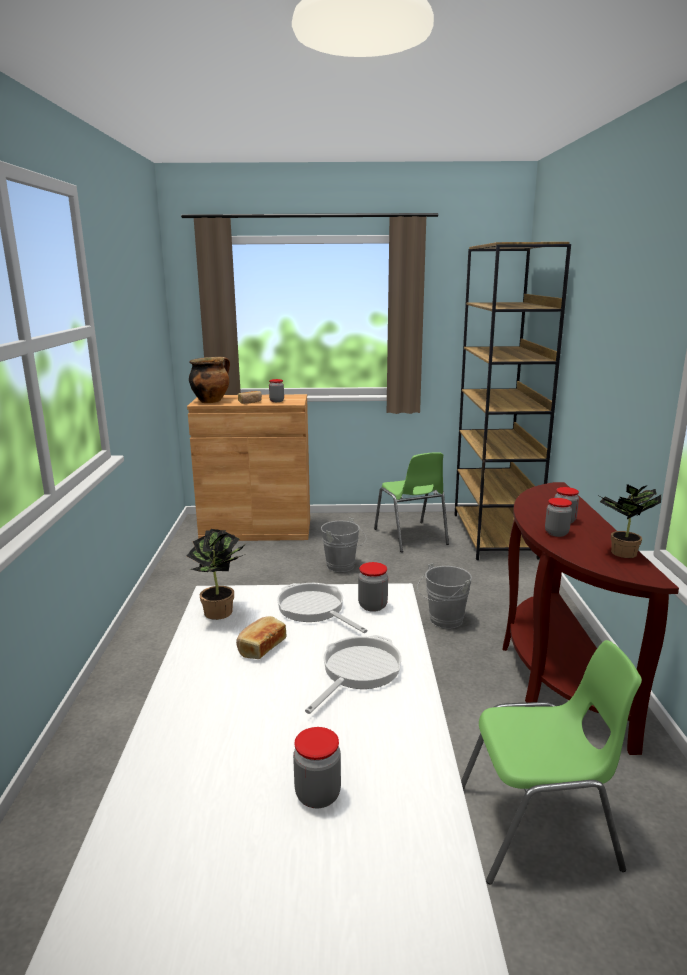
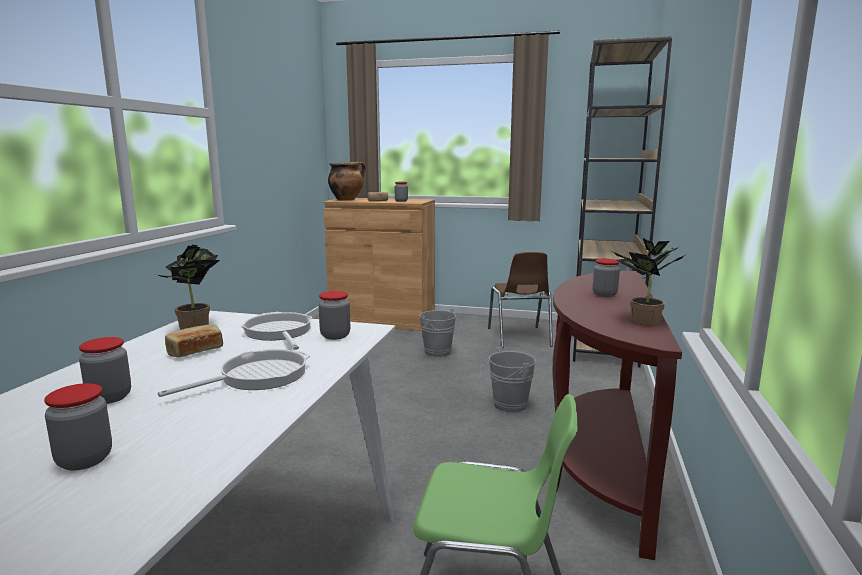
camera: 15 degrees right, 5 degrees down
green chair [374,452,449,552] -> brown chair [488,252,553,348]
jar [545,498,572,537] -> jar moved to [79,337,131,404]

